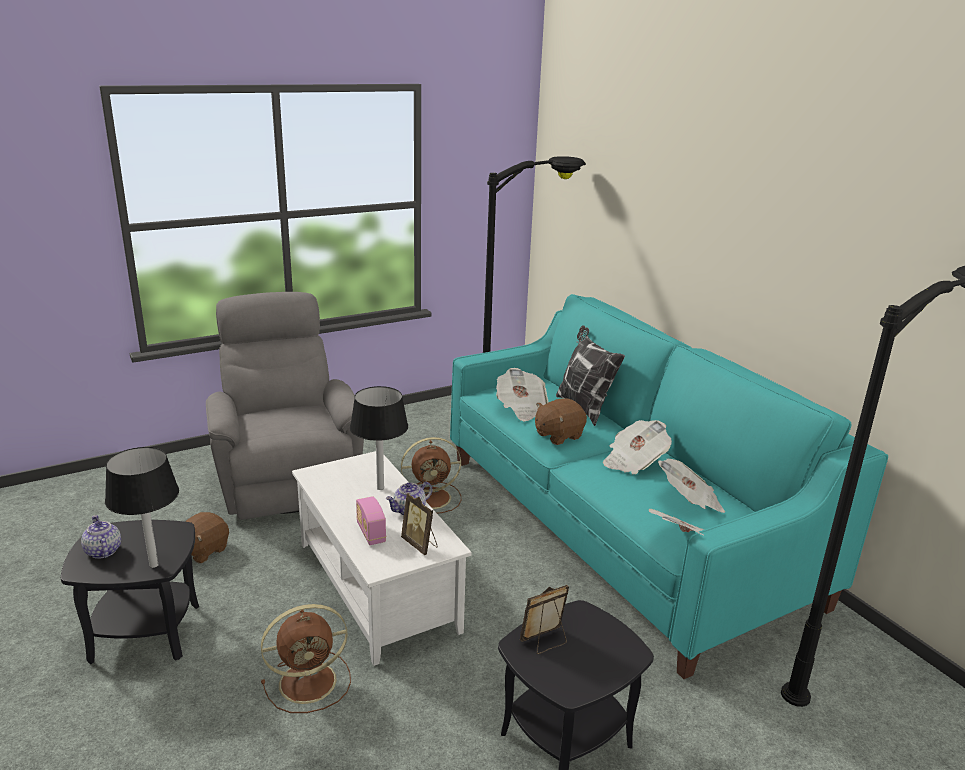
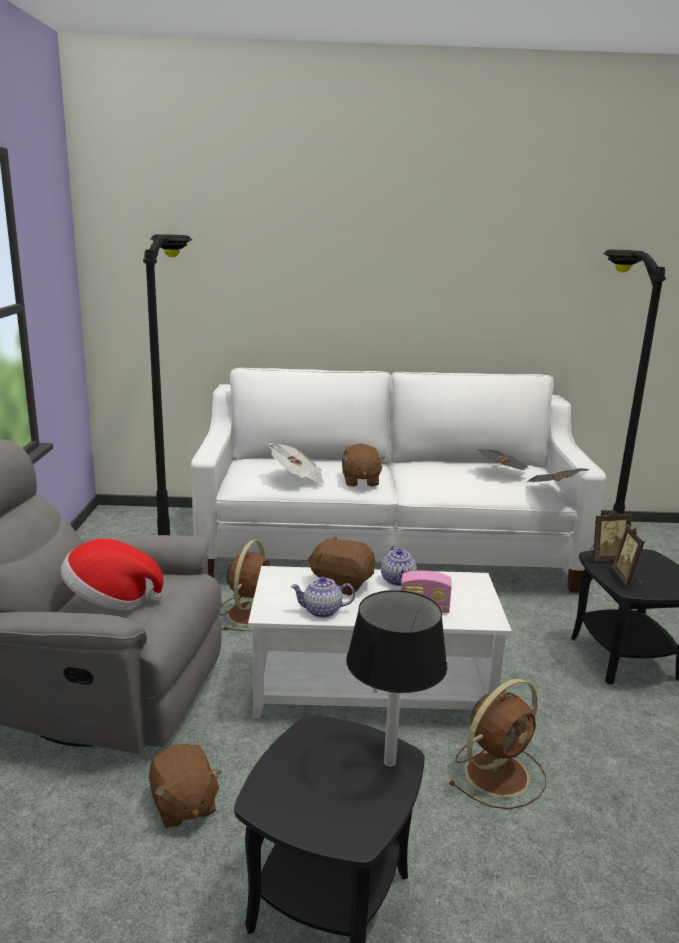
camera: 60 degrees left, 5 degrees down
teapot [81,515,121,559] -> teapot moved to [291,576,355,618]
brown fan [261,604,351,713] -> brown fan turned 45 degrees clockwise [448,679,546,809]
black table lamp [350,386,408,490] -> brown plush toy [308,535,375,596]
picture frame [401,493,438,555] -> picture frame moved to [589,510,632,561]
turquoise sofa [450,294,888,679] -> white sofa [191,368,606,593]
pillow [556,325,625,426] -> none
newspaper [603,420,672,474] -> none
none -> hat [61,539,163,610]

